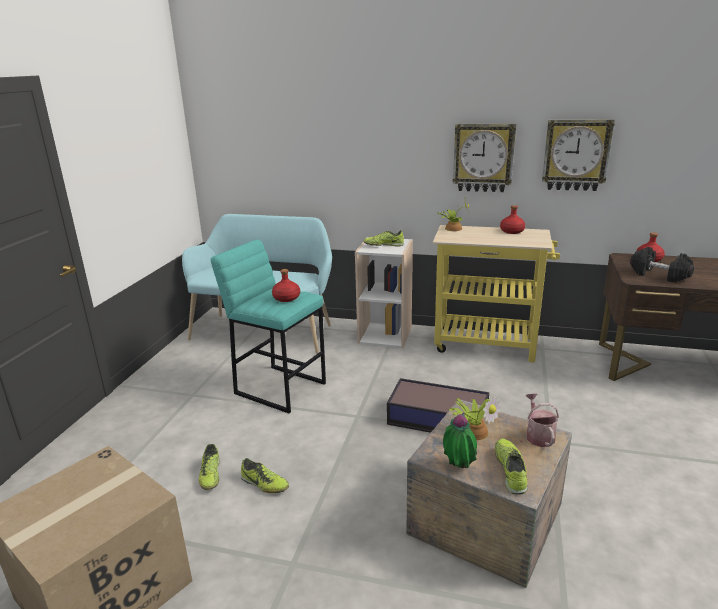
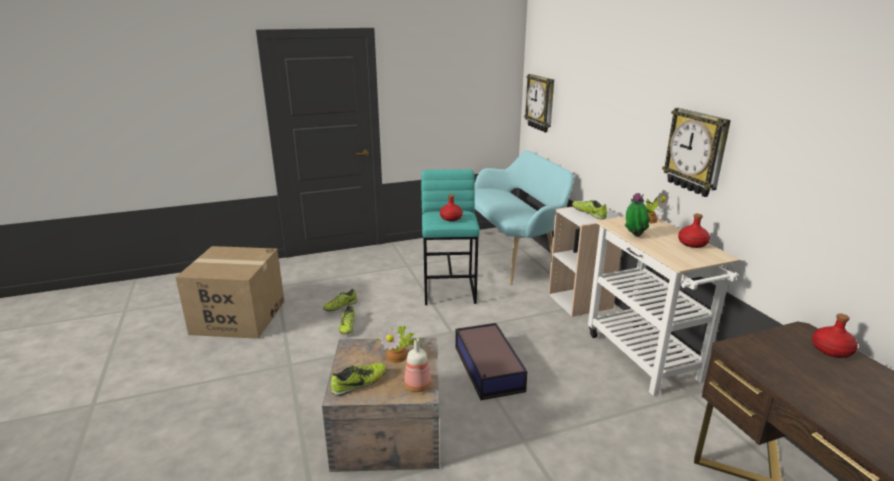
camera: 55 degrees right, 0 degrees up
yellow cart [433,225,560,362] -> white cart [588,216,739,396]
potted plant [443,412,477,468] -> potted plant moved to [625,193,650,237]
watering can [525,393,559,447] -> bottle [404,338,431,392]
wall clock [542,119,615,191] -> wall clock moved to [524,74,554,132]
black dumbbell [630,247,694,283] -> none

